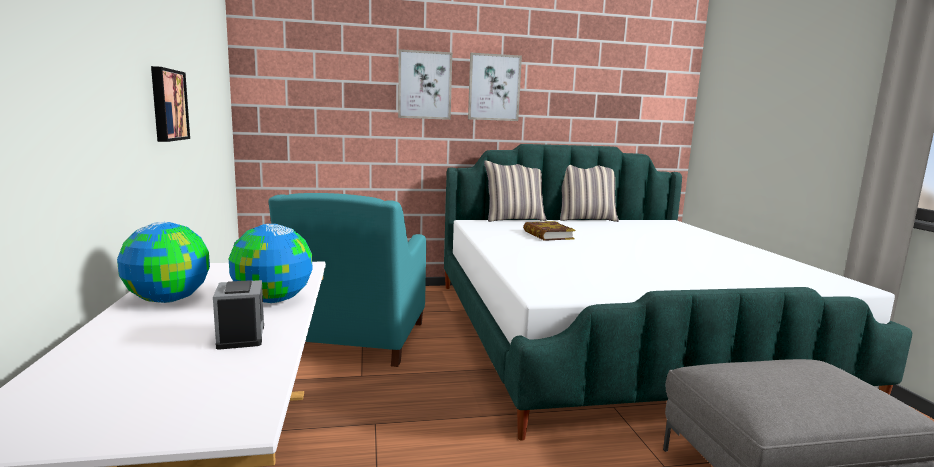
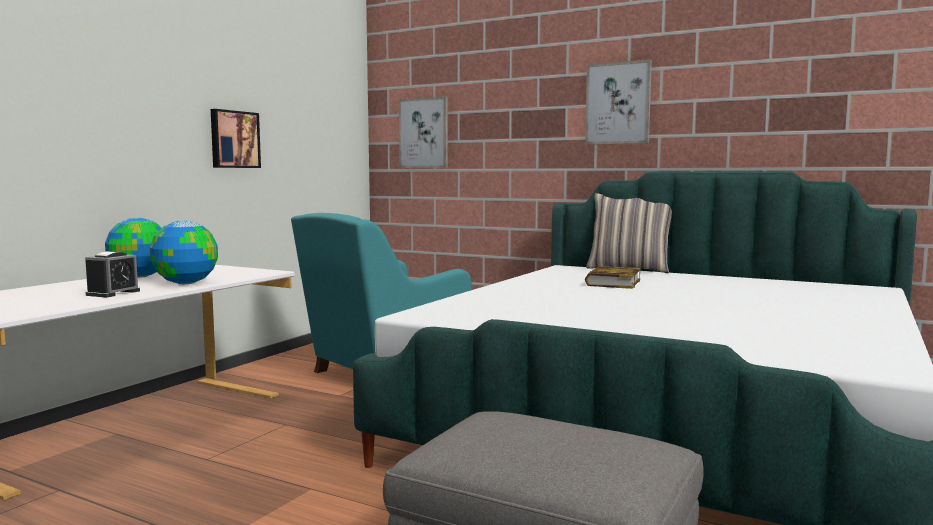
camera: 40 degrees right, 5 degrees down
picture [398,49,452,120] -> picture moved to [399,96,448,168]
pillow [560,165,619,222] -> none

